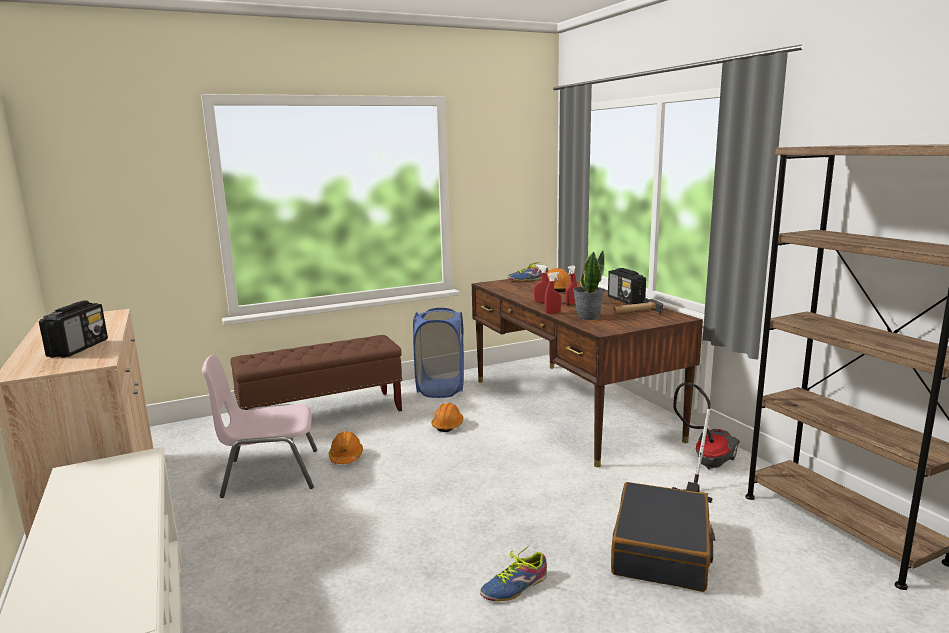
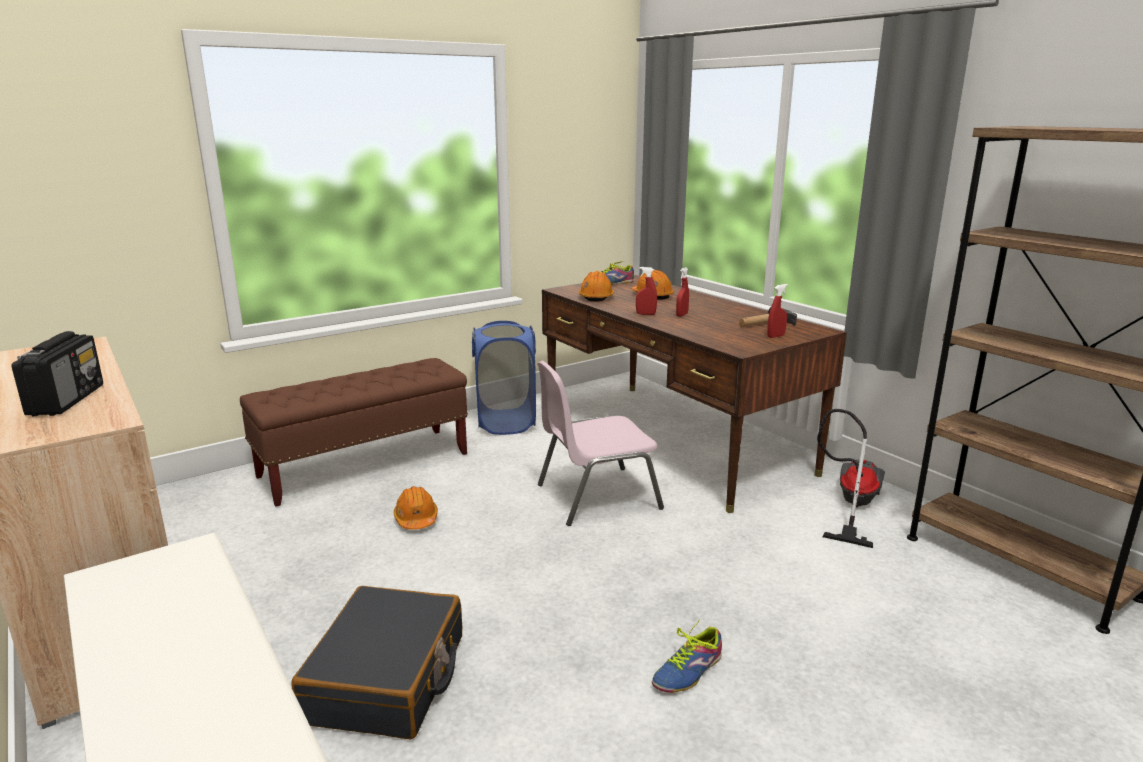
camera: 10 degrees left, 5 degrees up
pink chair [202,354,317,498] -> pink chair moved to [537,361,664,526]
orange hard hat [431,403,463,432] -> orange hard hat moved to [579,271,614,302]
red spray bottle [545,272,561,314] -> red spray bottle moved to [767,284,788,338]
potted plant [573,251,605,320] -> none
radio [608,268,646,305] -> none
black suitcase [611,482,716,592] -> black suitcase moved to [291,586,462,740]

